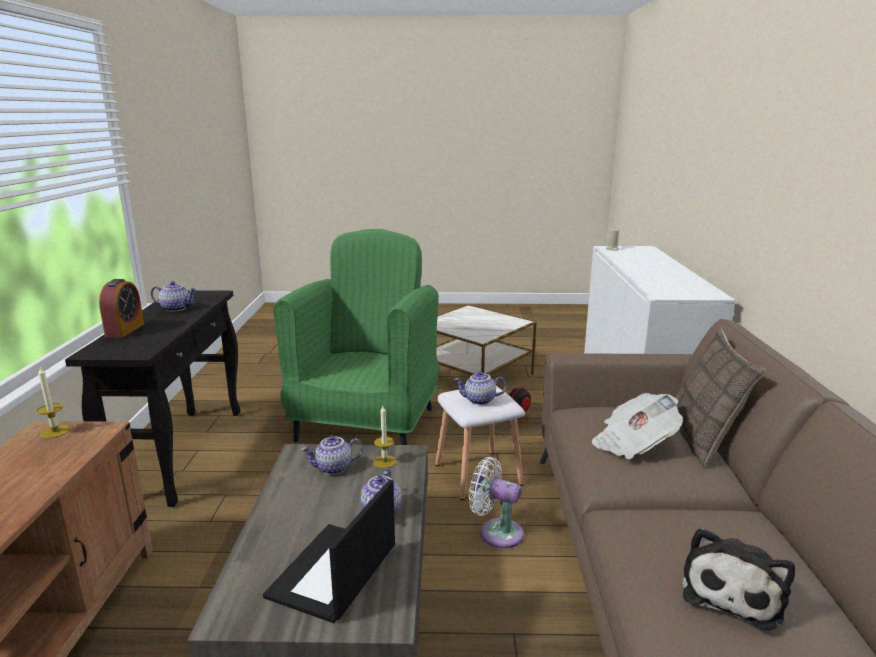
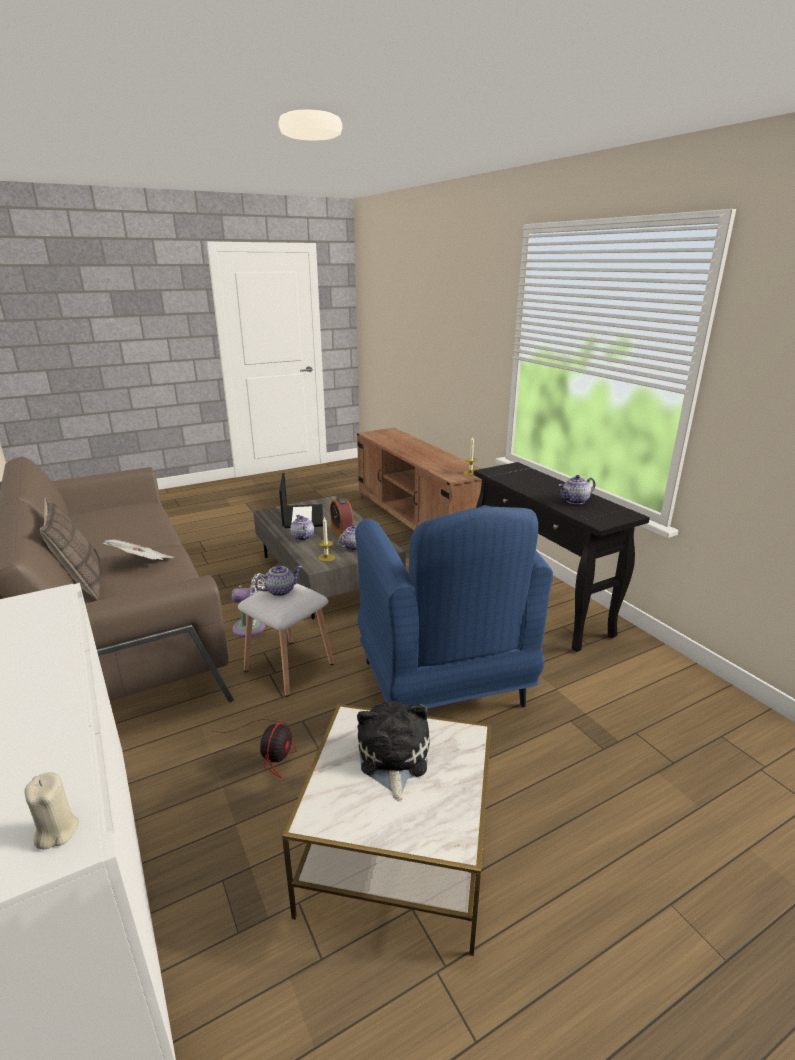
camera: 150 degrees right, 5 degrees up
alarm clock [99,279,144,338] -> alarm clock moved to [330,497,353,541]
green armchair [273,229,440,445] -> blue armchair [355,505,553,709]
plush toy [683,528,795,630] -> plush toy moved to [357,701,429,801]

